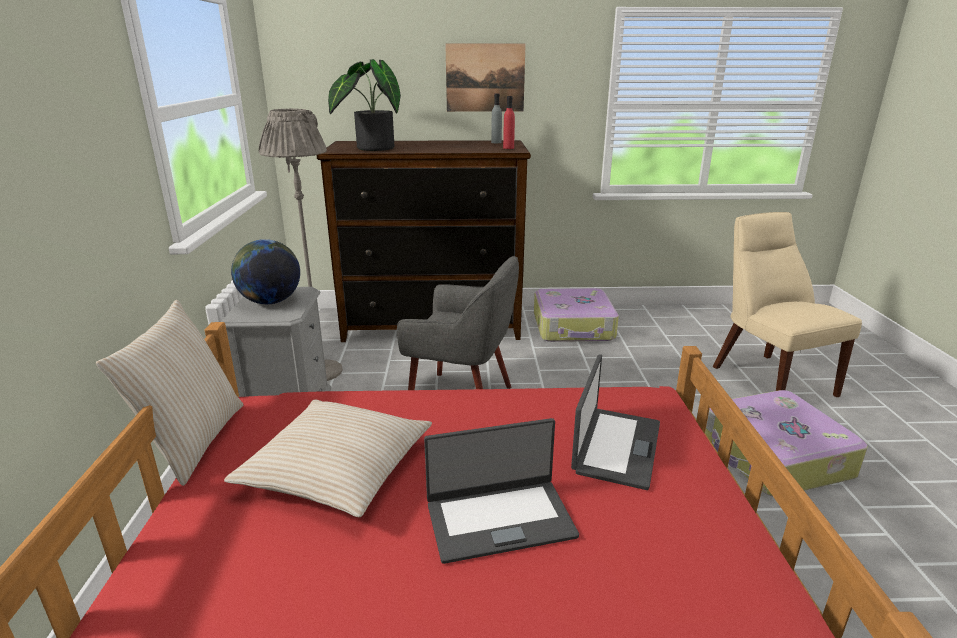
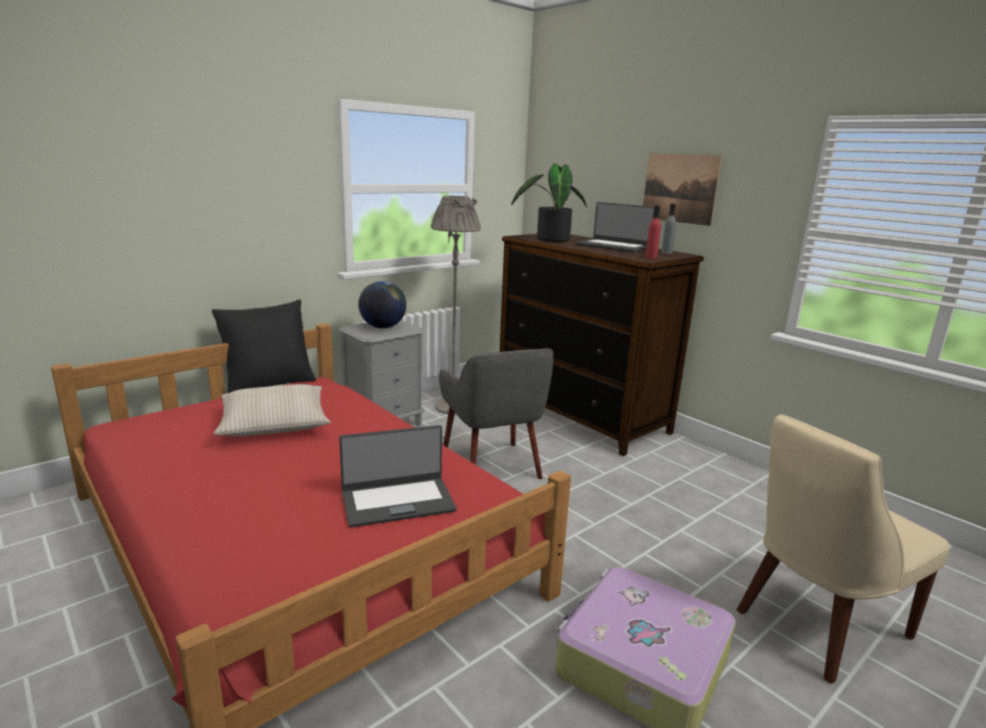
camera: 50 degrees right, 5 degrees down
beige pillow [96,300,243,486] -> black pillow [212,299,316,393]
laptop [424,418,579,564] -> laptop moved to [576,202,655,252]
suitcase [534,288,619,342] -> none
beige chair [713,212,862,397] -> beige chair turned 150 degrees counterclockwise [737,414,950,684]

